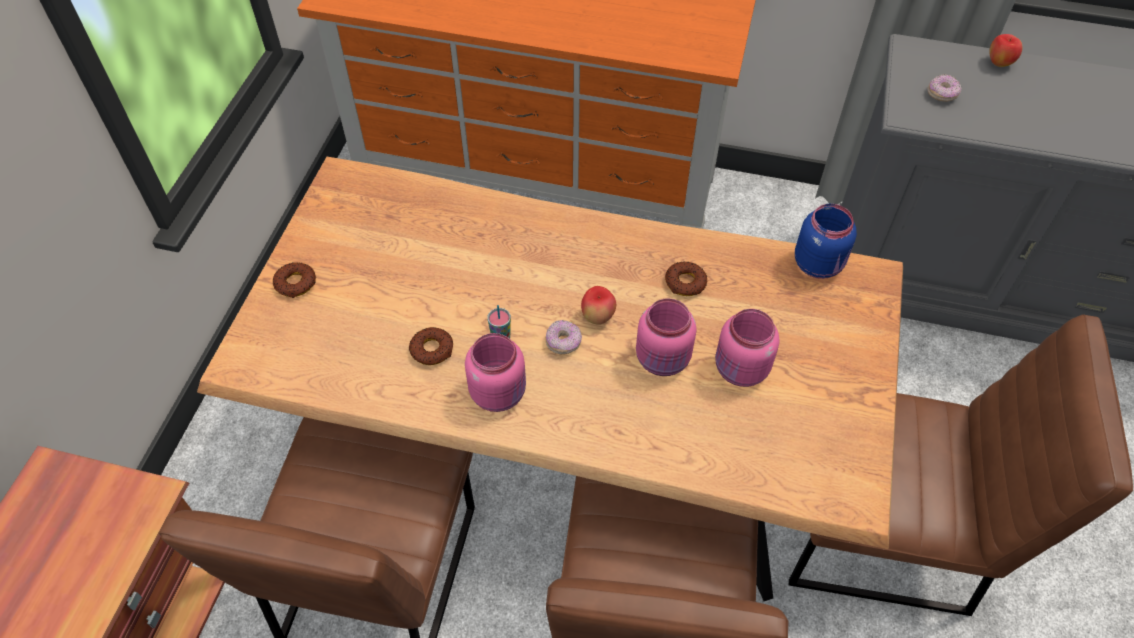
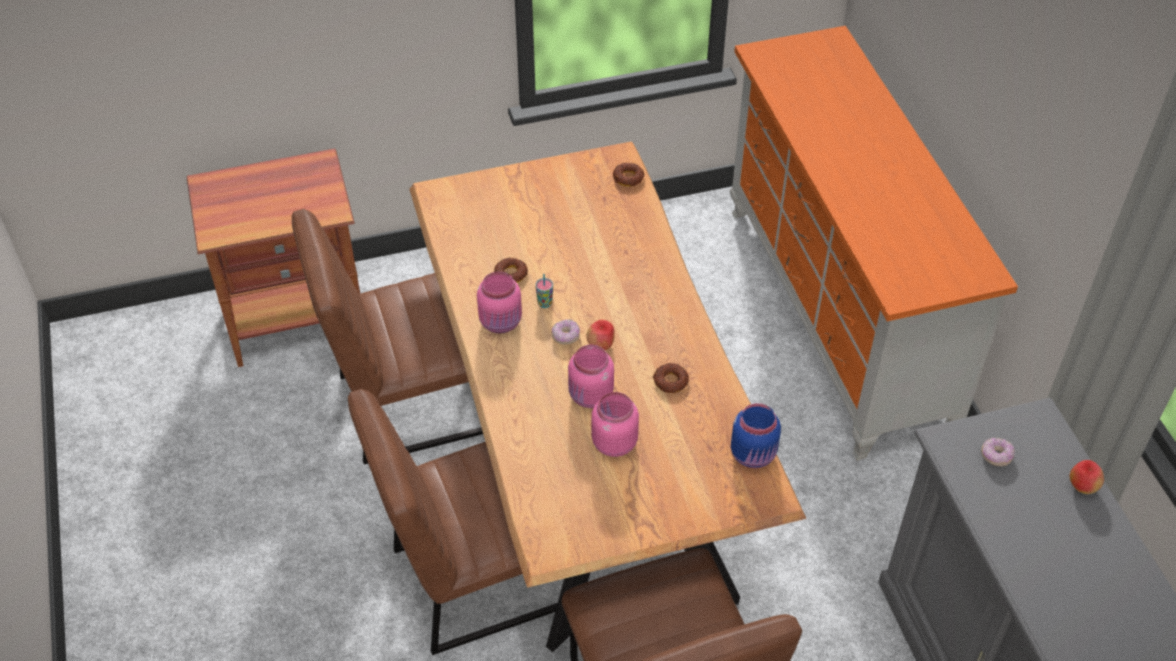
camera: 60 degrees right, 5 degrees down
donut [273,262,316,298] -> donut moved to [613,163,644,187]

